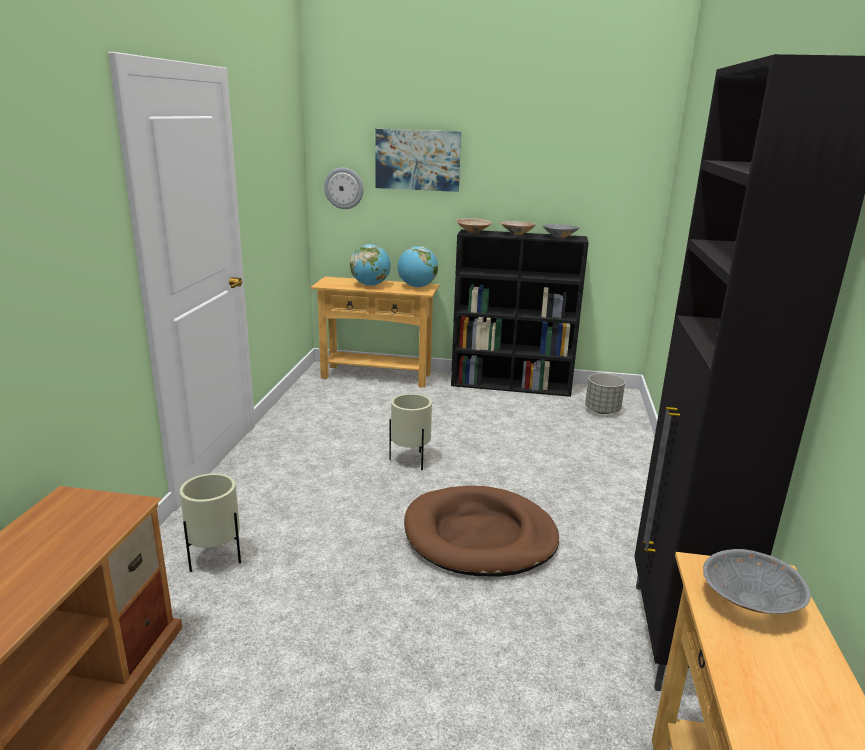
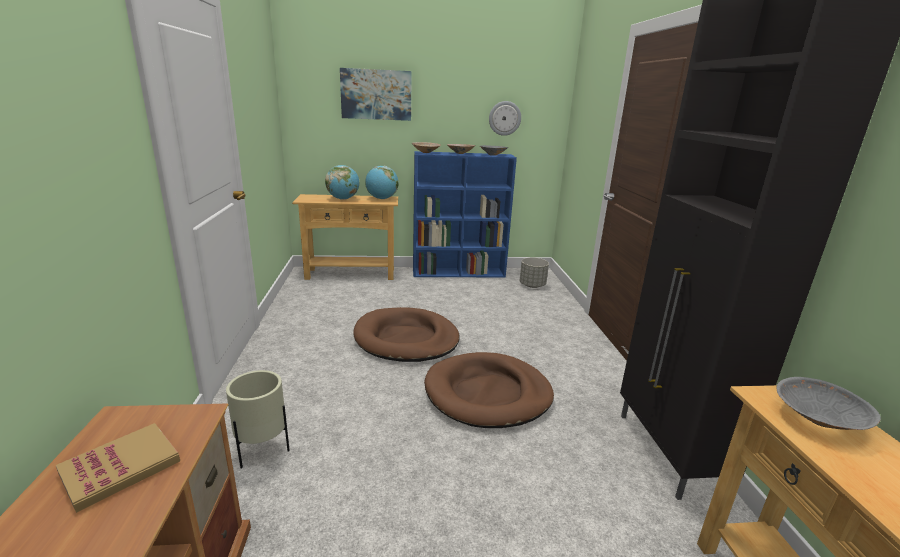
camera: 15 degrees left, 0 degrees up
wall clock [324,167,364,209] -> wall clock moved to [489,101,521,136]
beige planter [389,394,432,470] -> brown dog bed [353,307,460,362]
black bookcase [451,229,589,397] -> blue bookcase [413,151,517,277]
none -> book [56,423,180,513]

